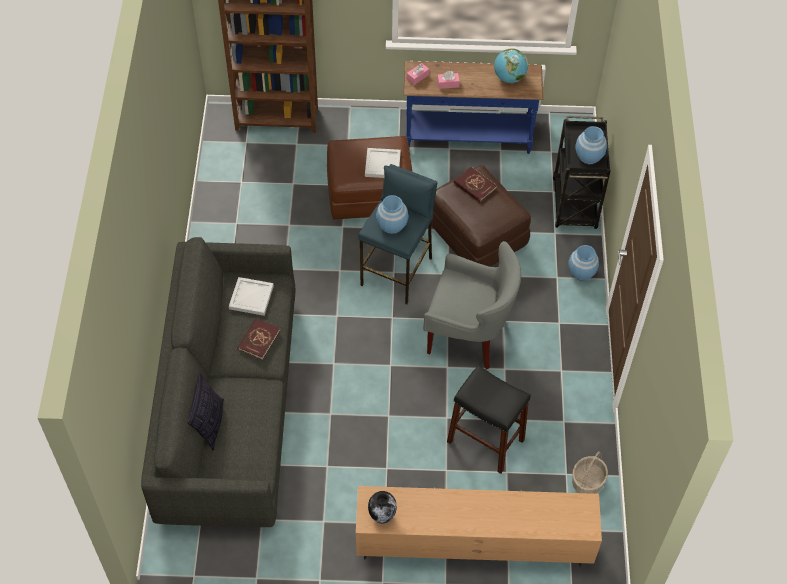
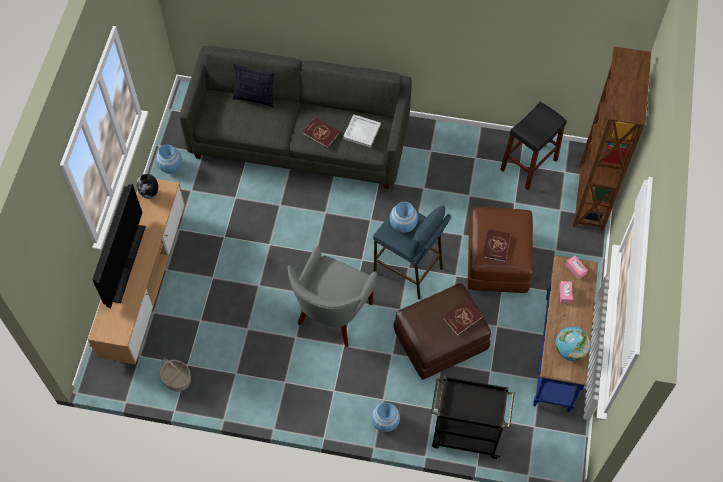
camera: 100 degrees right, 5 degrees up
white tray [365,148,401,178] -> red book [483,229,511,262]
black stool [447,365,531,474] -> black stool moved to [500,102,567,190]
blue vase [575,126,607,164] -> blue vase moved to [156,145,182,174]
none -> television [92,184,146,309]

